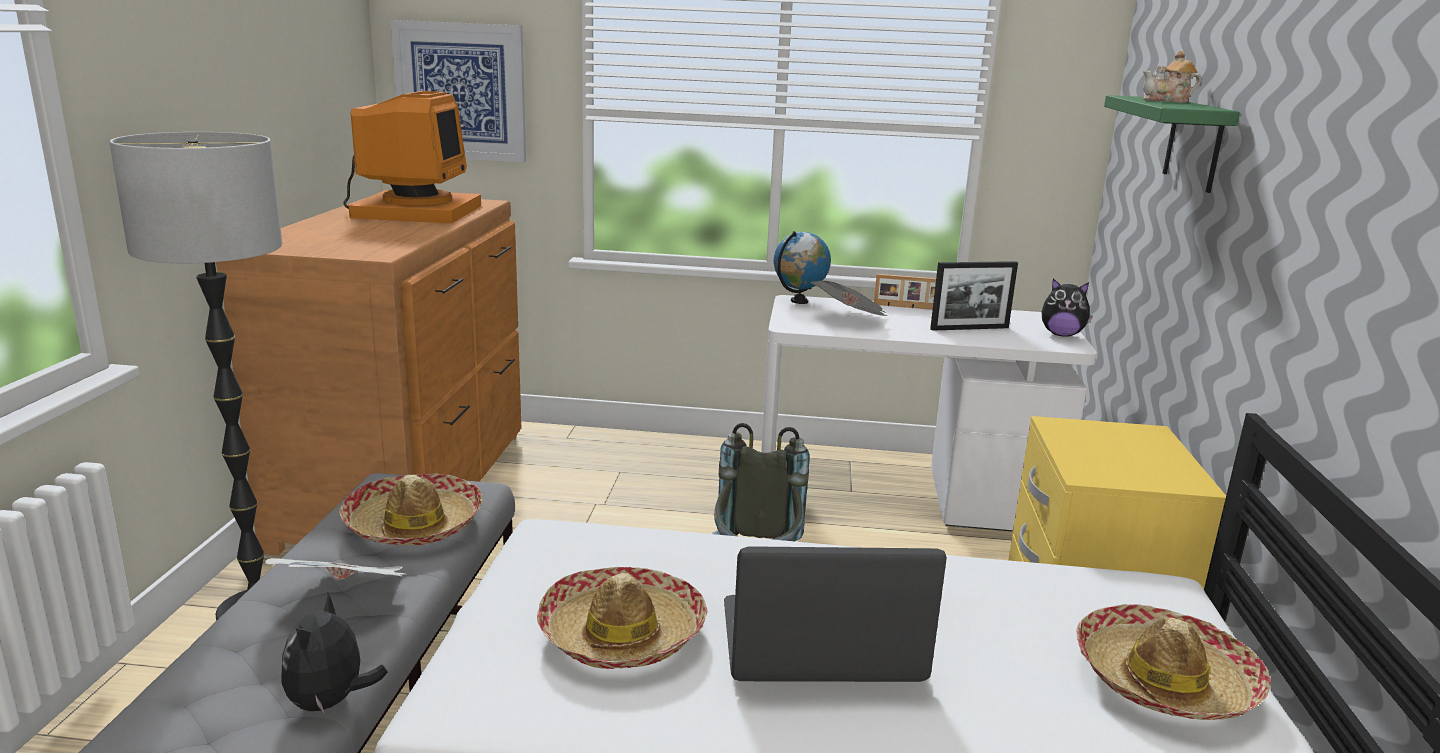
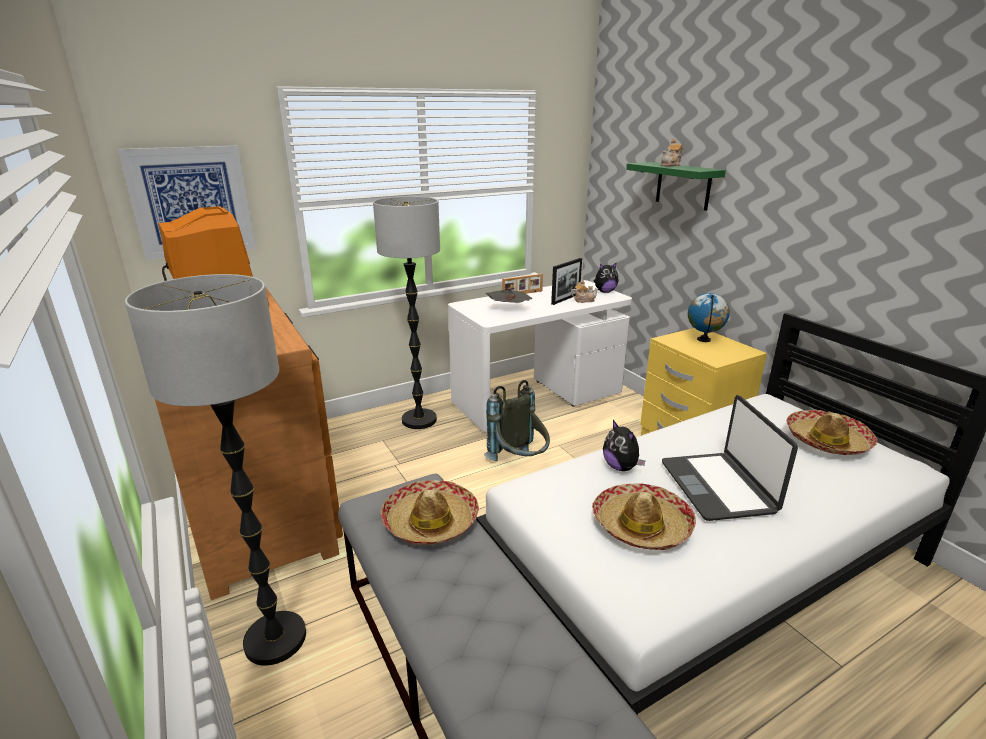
camera: 35 degrees left, 5 degrees up
newspaper [265,558,406,580] -> none
plush toy [282,593,388,714] -> plush toy moved to [603,420,645,471]
laptop [724,546,947,682] -> laptop turned 60 degrees counterclockwise [662,395,798,521]
globe [774,231,831,304] -> globe moved to [688,293,730,342]
none -> floor lamp [373,196,440,429]
none -> teapot [571,280,599,303]

